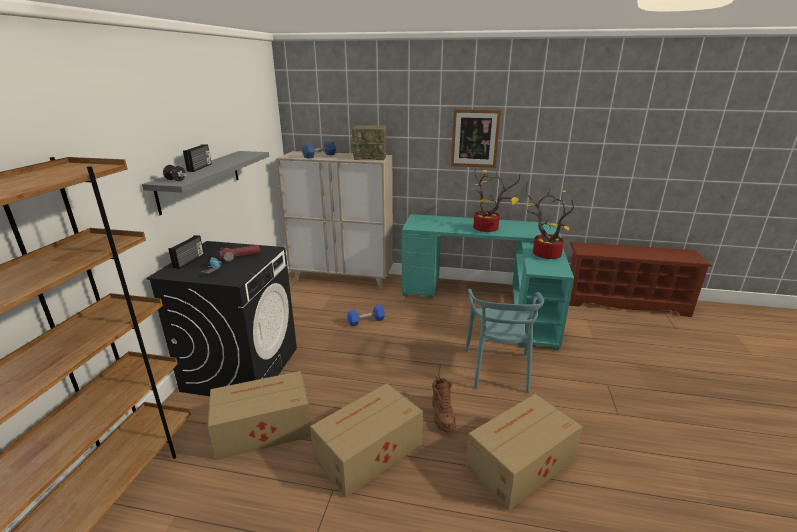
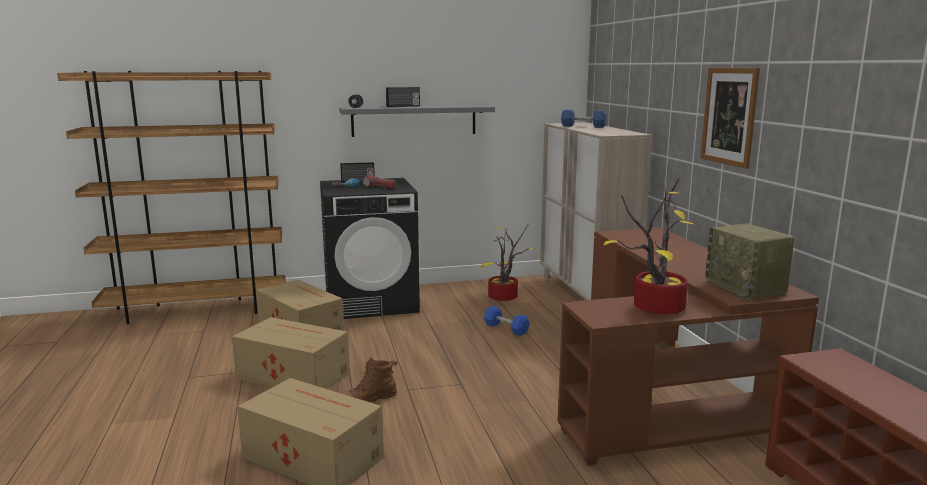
camera: 65 degrees right, 10 degrees down
radio [352,125,386,160] -> radio moved to [705,223,795,300]
turquoise desk [402,214,574,351] -> brown desk [557,227,819,466]
turquoise chair [465,289,544,393] -> none
potted plant [473,165,520,232] -> potted plant moved to [479,224,535,301]

